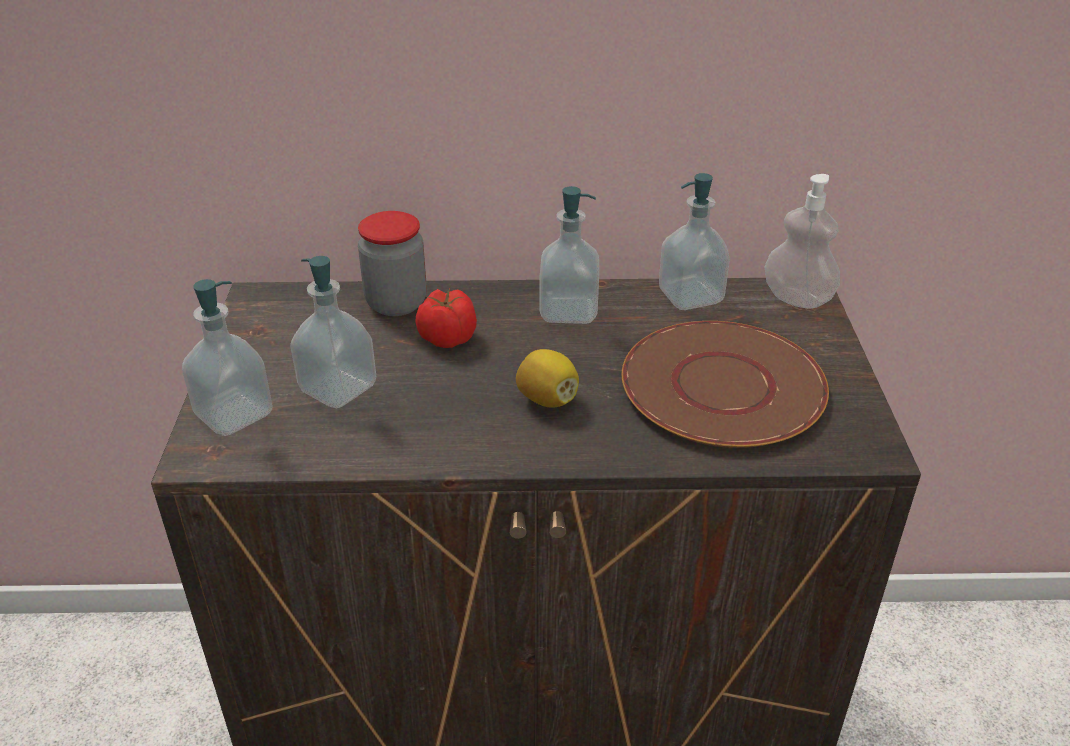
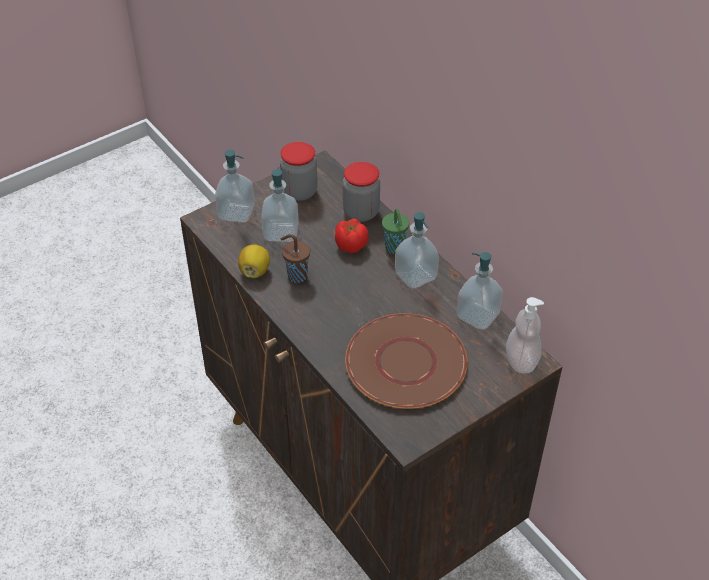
camera: 55 degrees right, 10 degrees up
lemon [516,349,579,408] -> lemon moved to [238,244,270,278]
none -> jar [280,142,318,201]
none -> brown cup [281,234,310,283]
none -> green cup [382,209,409,254]

